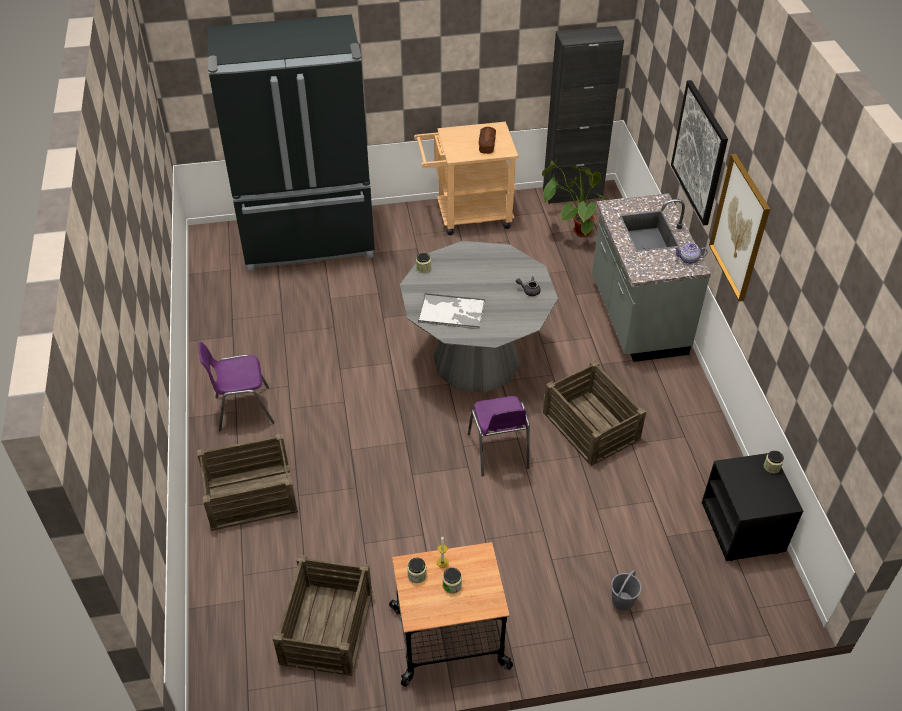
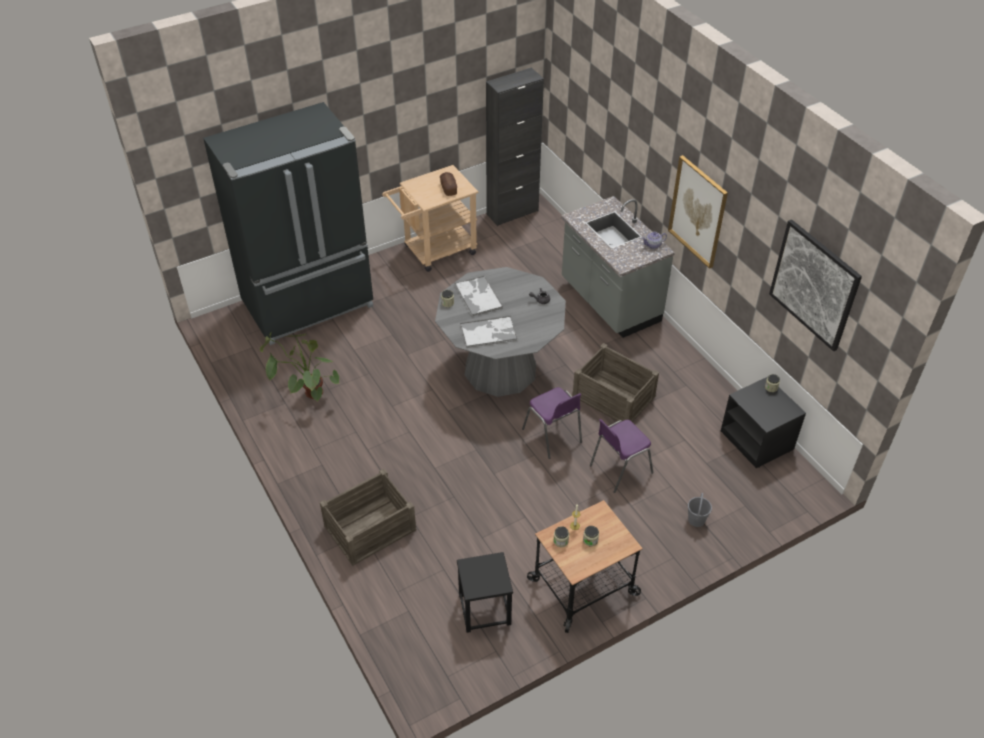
camera: 20 degrees left, 0 degrees up
purple chair [199,342,274,431] -> purple chair moved to [590,419,654,493]
crate [273,555,373,676] -> black stool [457,552,513,633]
potted plant [542,158,608,237] -> potted plant moved to [260,332,339,401]
picture [671,80,728,225] -> picture moved to [769,219,862,351]
none -> tray [455,276,503,316]

